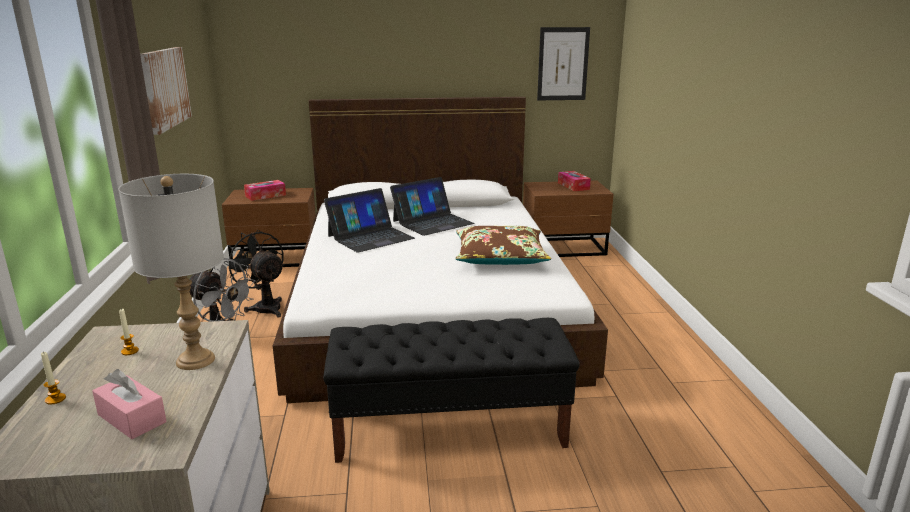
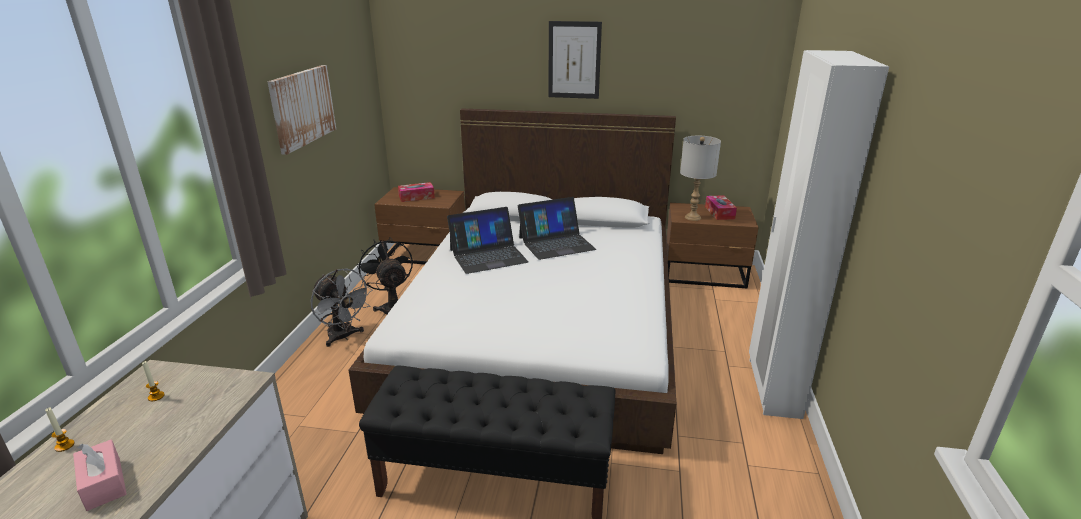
camera: 15 degrees right, 5 degrees up
grey table lamp [119,174,224,370] -> grey table lamp moved to [680,136,721,221]
brown pillow [455,226,551,265] -> none
picture [537,27,590,100] -> picture moved to [548,21,602,99]
none -> white wardrobe [749,50,889,419]

